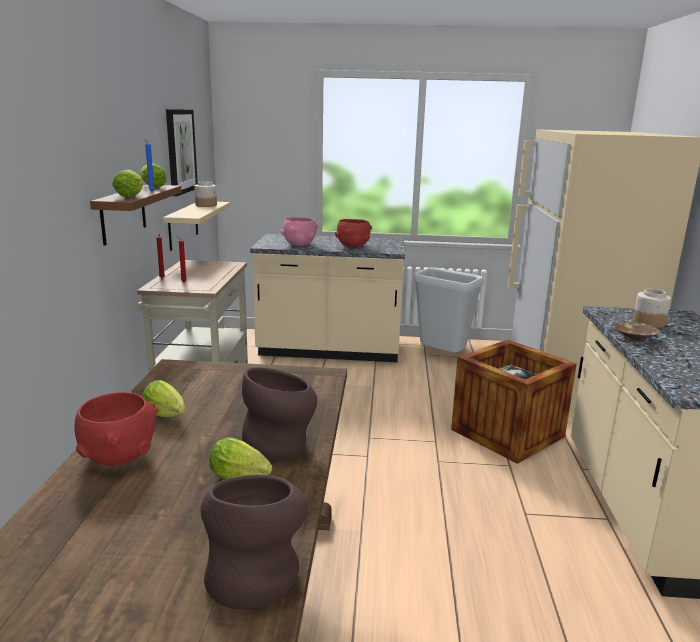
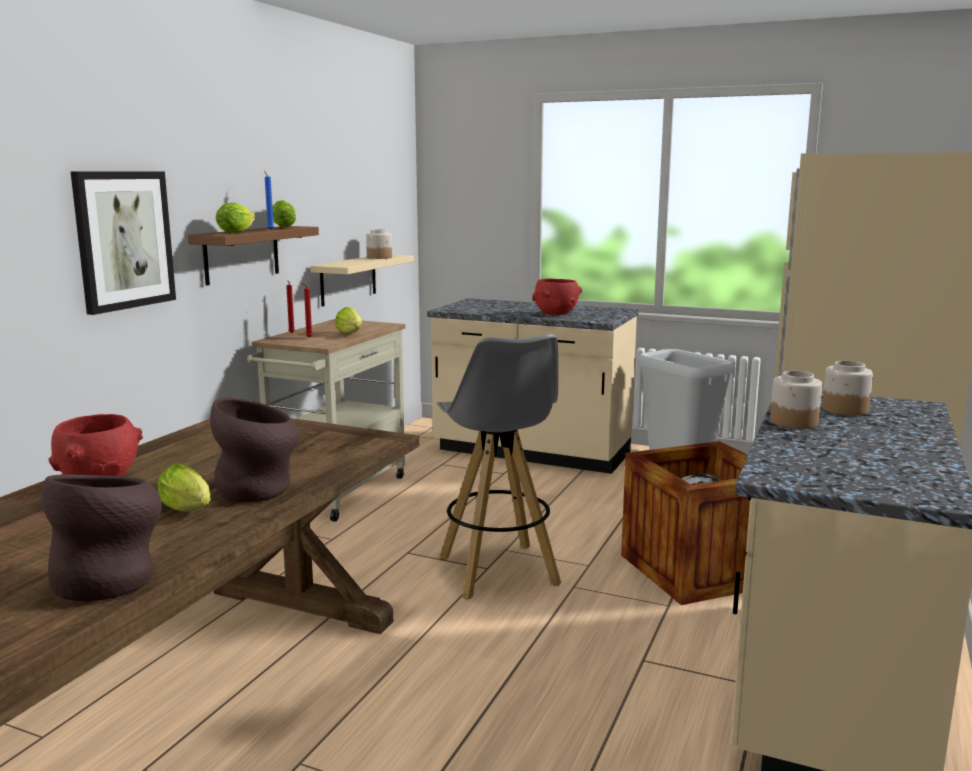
camera: 20 degrees right, 5 degrees down
lettuce [143,380,185,418] -> lettuce moved to [335,307,362,334]
picture [166,109,198,196] -> picture moved to [70,171,176,315]
pink bowl [281,217,319,246] -> none
brown bowl [615,321,660,342] -> jar [770,371,822,429]
none -> grey stool [436,334,561,599]

